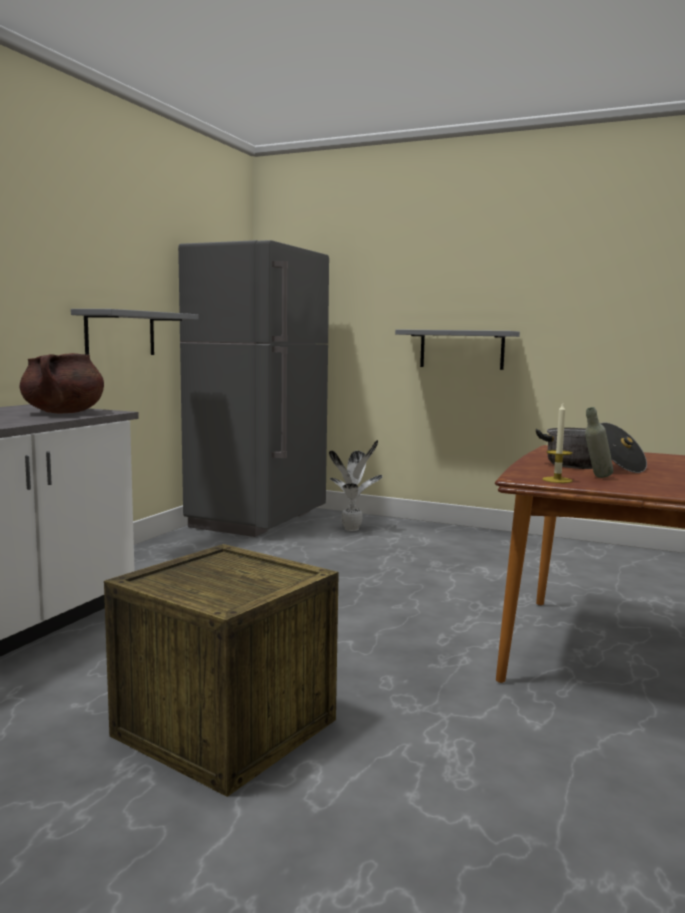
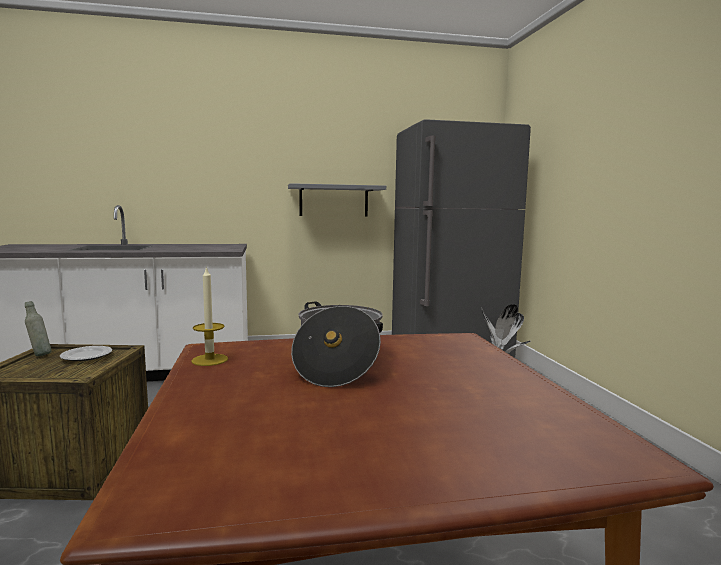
camera: 55 degrees right, 0 degrees up
brown cooking pot [20,353,104,413] -> none
grey shelf [395,329,520,370] -> none
grey bottle [585,407,613,478] -> grey bottle moved to [25,301,51,356]
none -> plate [60,346,112,361]

